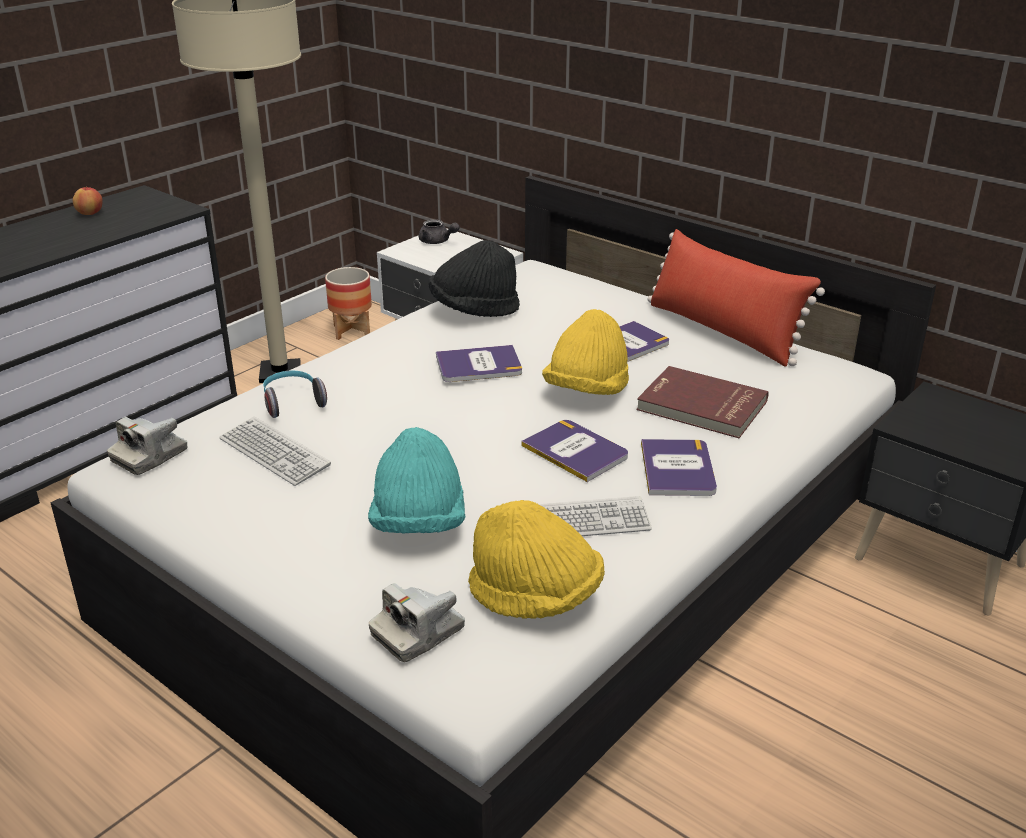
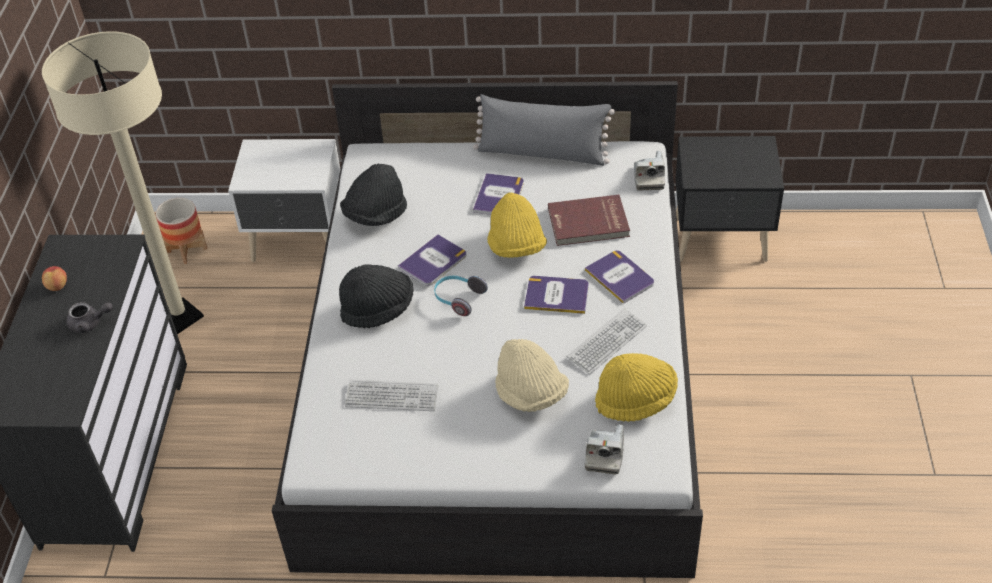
camera: 35 degrees left, 15 degrees up
camera [107,417,188,475] -> camera moved to [634,151,665,191]
headphones [263,371,327,418] -> headphones moved to [434,276,488,316]
turquoise hat [368,427,466,533] -> beige hat [495,339,569,412]
grey teapot [419,219,460,244] -> grey teapot moved to [66,302,113,333]
red pillow [648,229,825,367] -> grey pillow [473,94,615,166]
none -> black hat [339,264,413,328]

